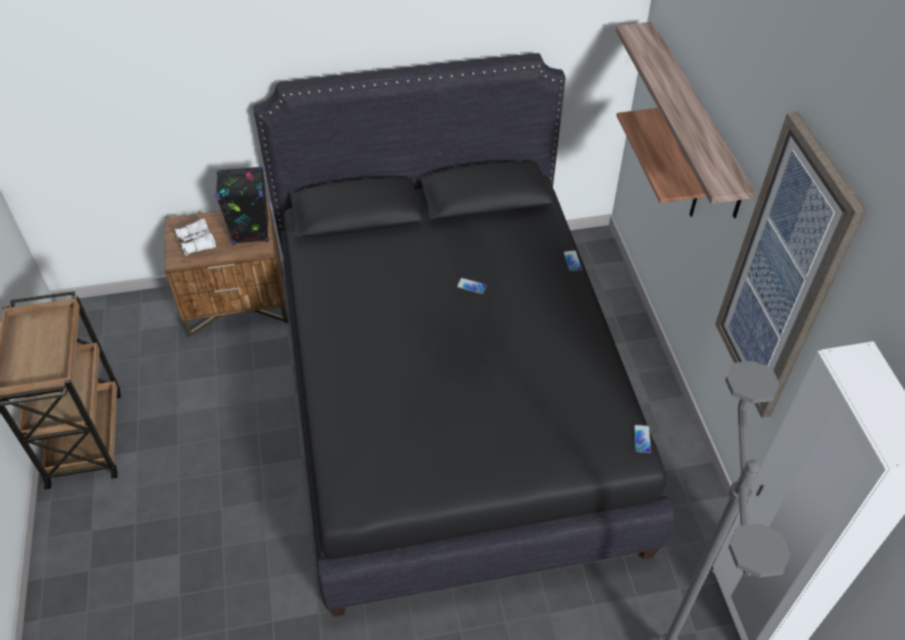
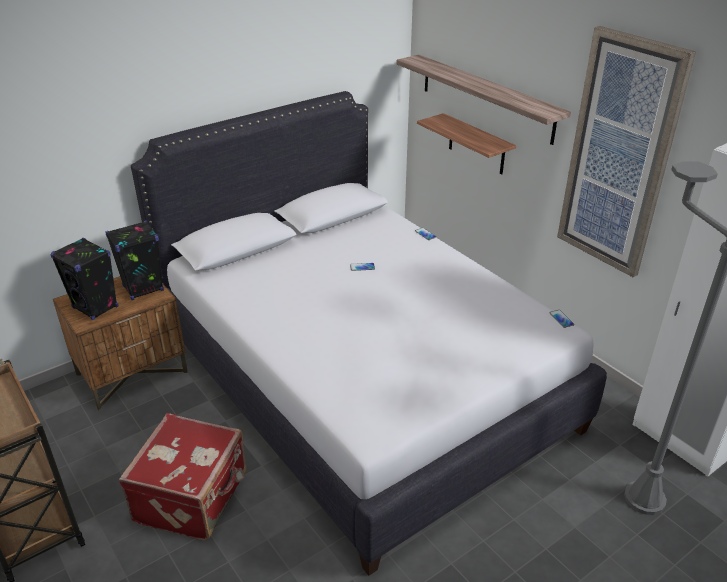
camera: 25 degrees left, 15 degrees down
white binoculars [174,218,216,256] -> black speaker [50,238,118,320]
black bed [253,53,675,617] -> white bed [131,91,607,576]
none -> red suitcase [119,413,247,541]

